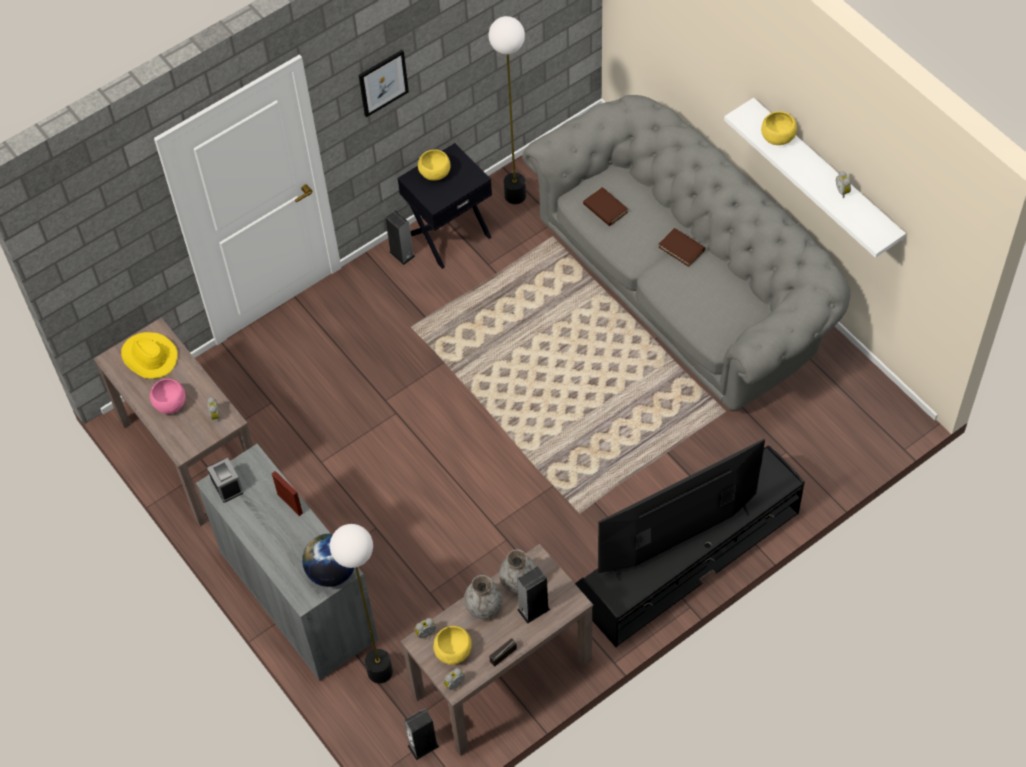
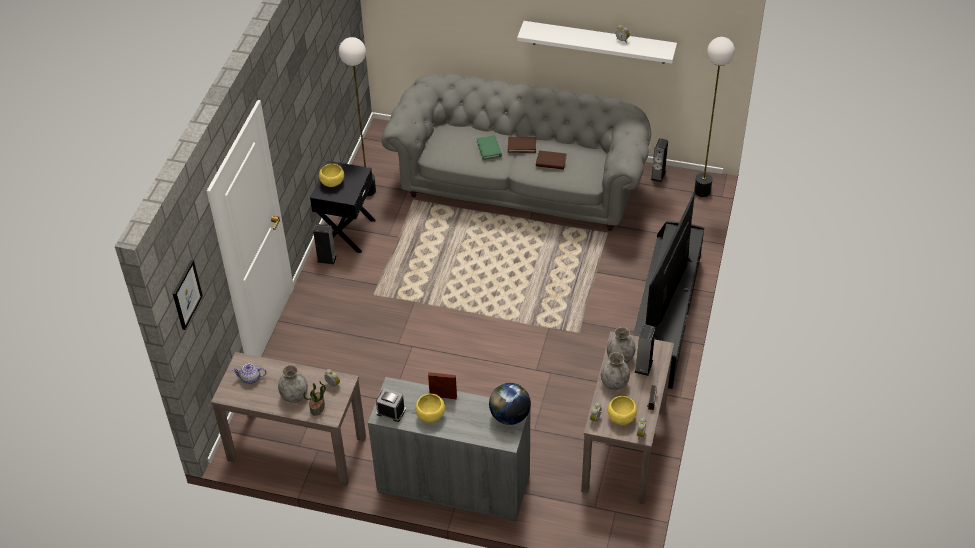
camera: 40 degrees left, 10 degrees down
yellow hat [121,332,178,379] -> teapot [232,363,267,384]
pink bowl [150,379,186,414] -> grey vase [278,365,308,403]
floor lamp [330,524,393,683] -> floor lamp moved to [694,37,735,197]
picture [359,50,409,117] -> picture moved to [173,260,203,330]
speaker [404,709,439,760] -> speaker moved to [651,138,668,183]
brown book [583,187,628,226] -> brown book moved to [536,150,567,170]
yellow bowl [761,111,797,145] -> yellow bowl moved to [415,394,445,423]
none -> potted plant [303,381,326,416]
none -> green book [476,135,502,160]

